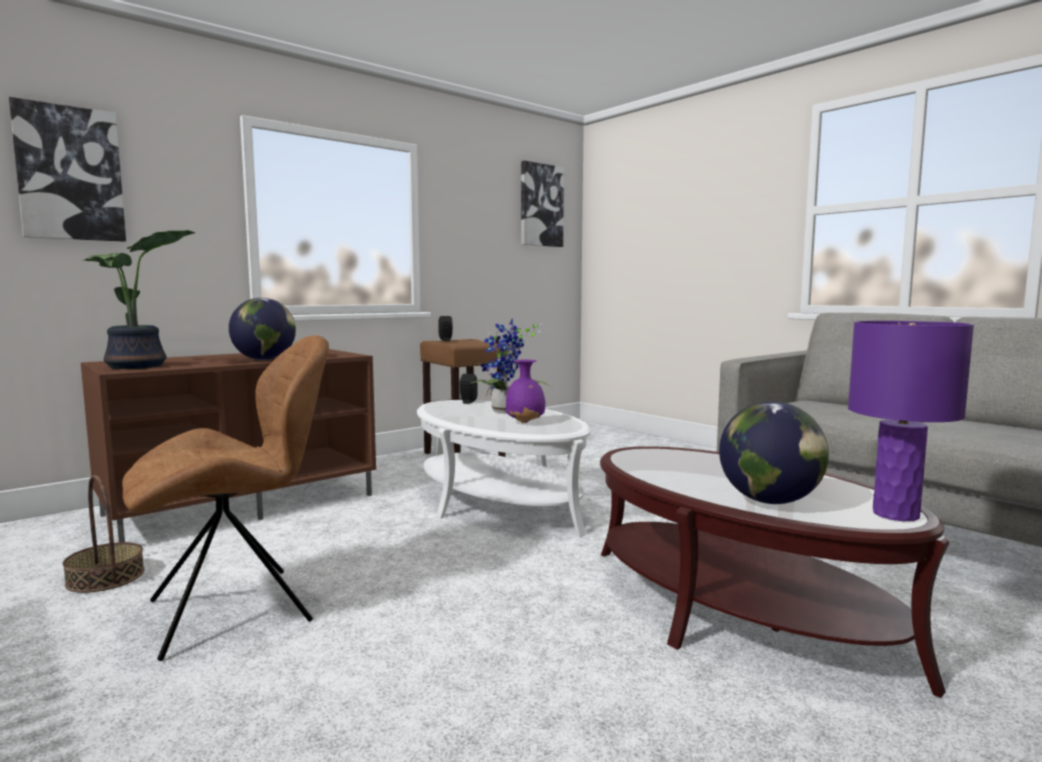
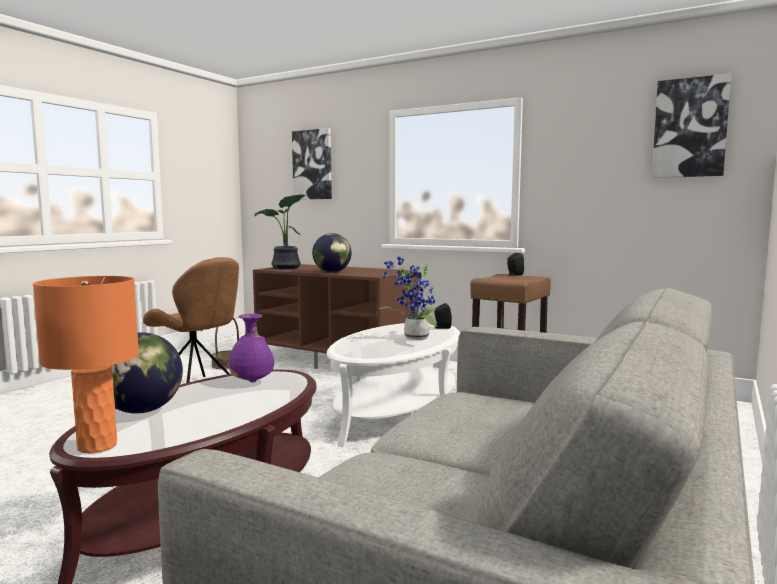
camera: 70 degrees right, 0 degrees up
purple vase [506,359,545,423] -> purple vase moved to [228,314,274,382]
purple table lamp [848,321,974,521] -> orange table lamp [33,276,139,453]

